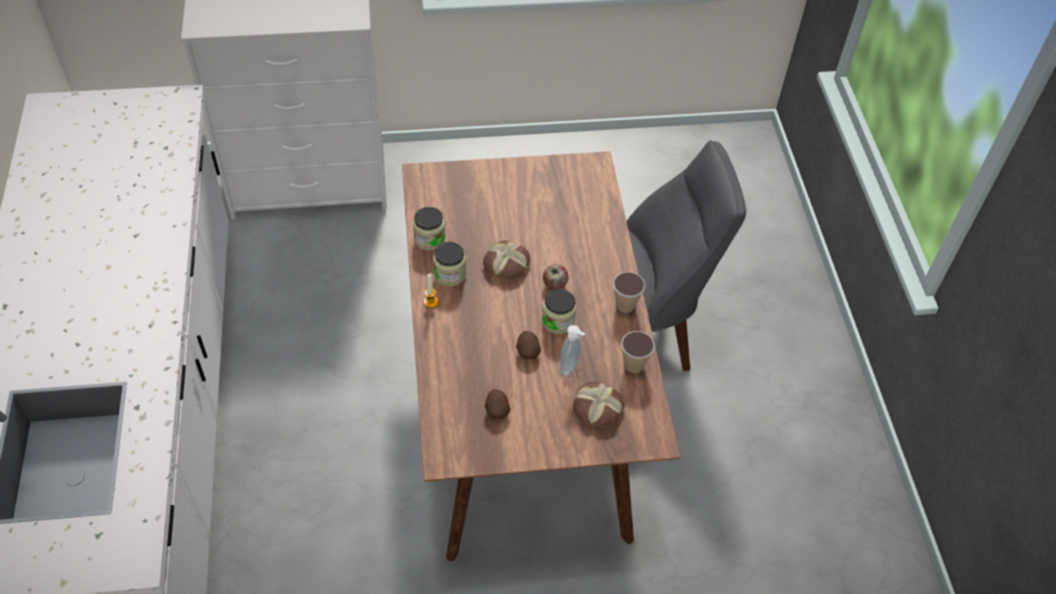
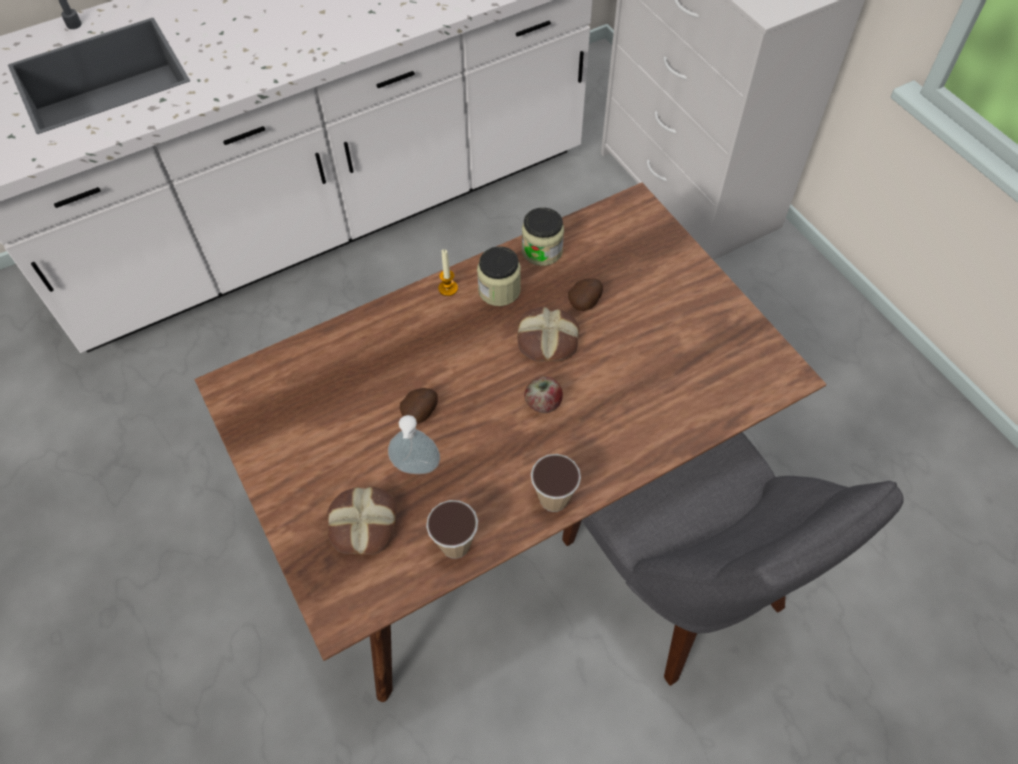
camera: 70 degrees right, 5 degrees up
potato [485,389,510,419] -> potato moved to [568,278,603,311]
jar [542,289,576,334] -> none

